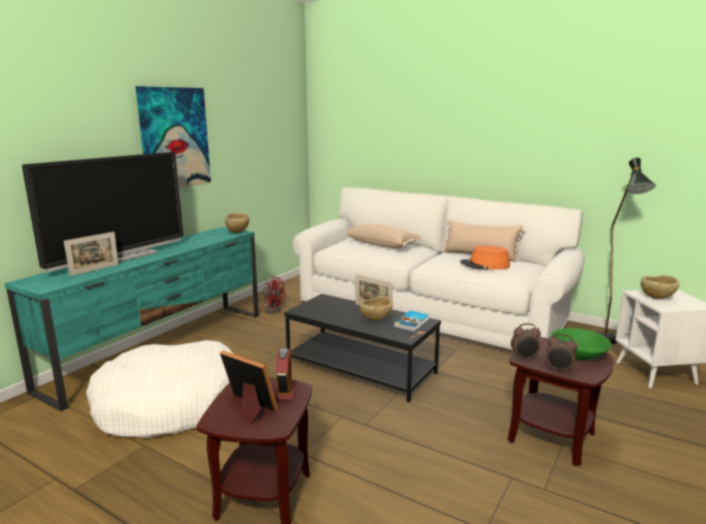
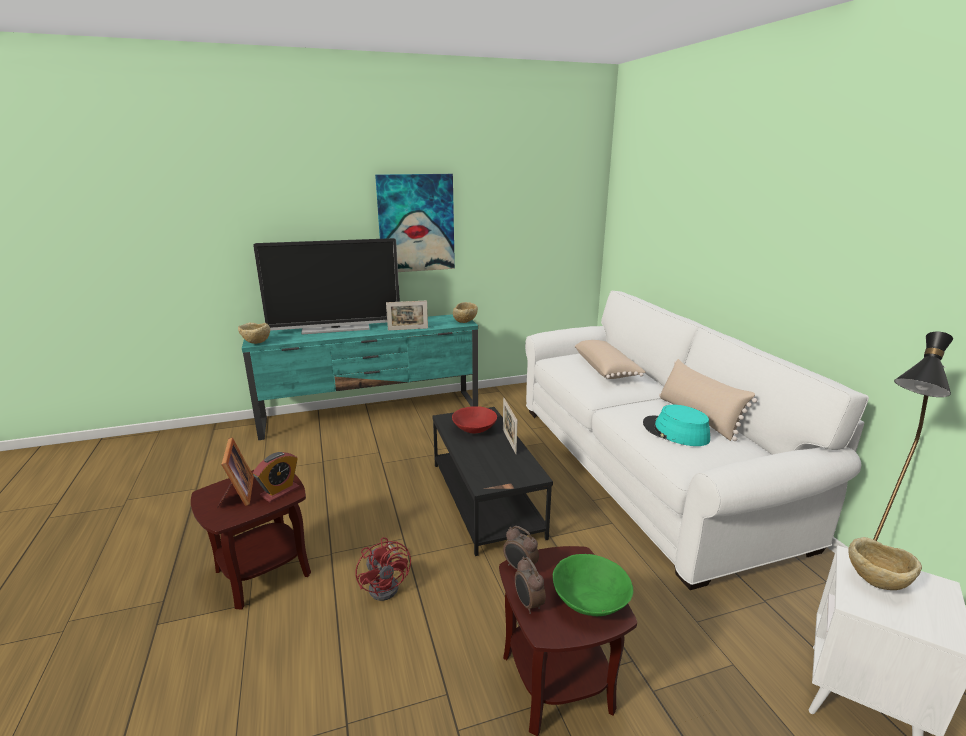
camera: 40 degrees right, 5 degrees up
picture frame [64,232,119,276] -> picture frame moved to [386,300,428,331]
white dog bed [86,340,233,438] -> none
red fan [258,276,285,313] -> red fan moved to [355,537,411,601]
beige bowl [359,296,393,321] -> beige bowl moved to [238,323,270,344]
book [394,311,429,332] -> none
orange hat [460,246,510,270] -> turquoise hat [643,405,710,446]
none -> red bowl [452,406,497,434]

